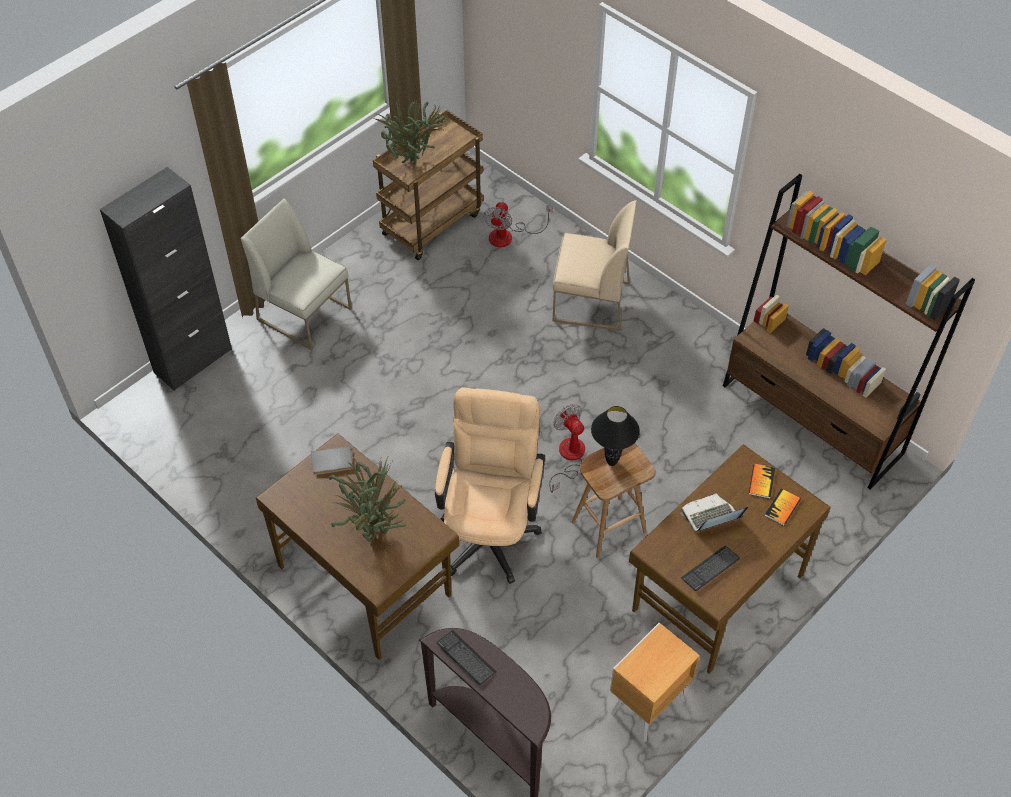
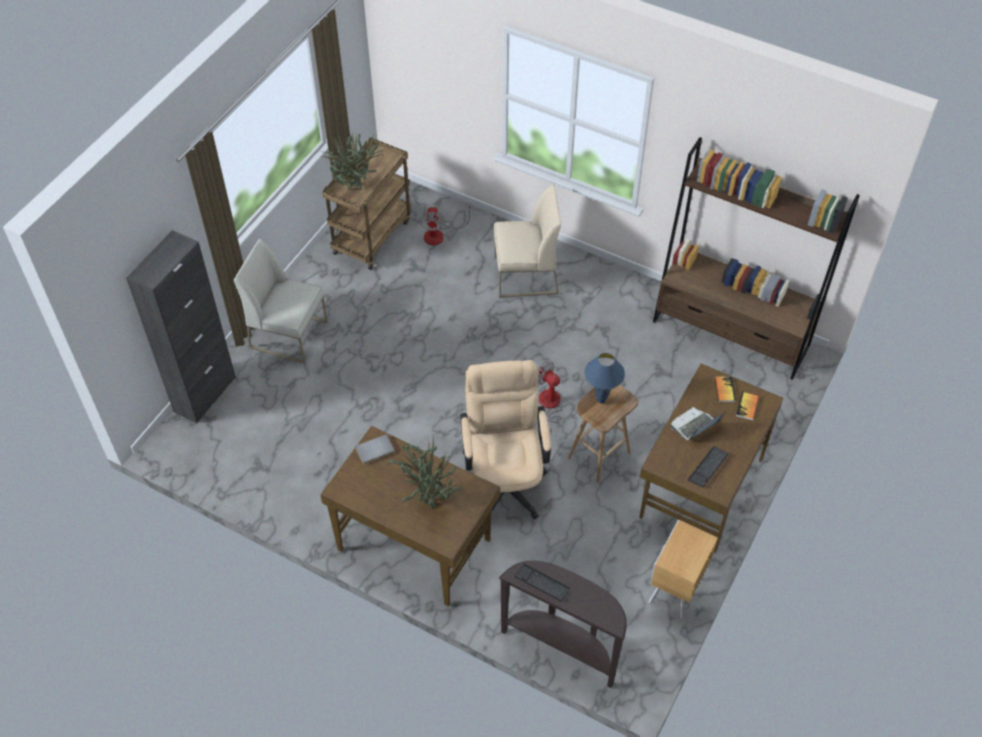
camera: 15 degrees left, 0 degrees up
black table lamp [591,406,640,466] -> blue table lamp [585,353,625,404]

